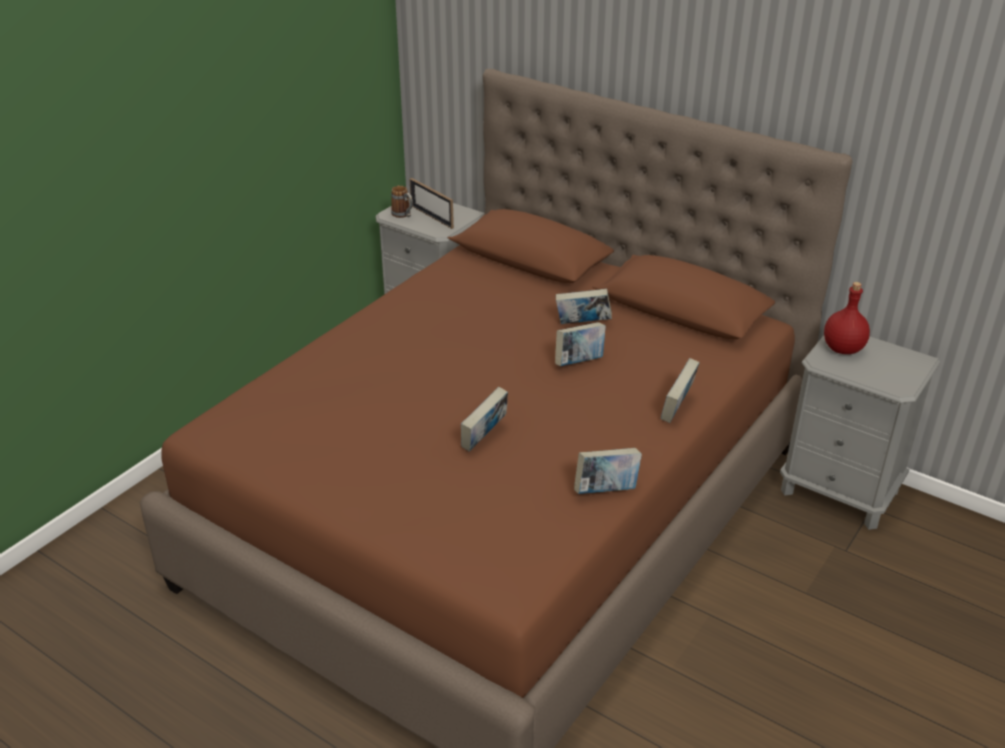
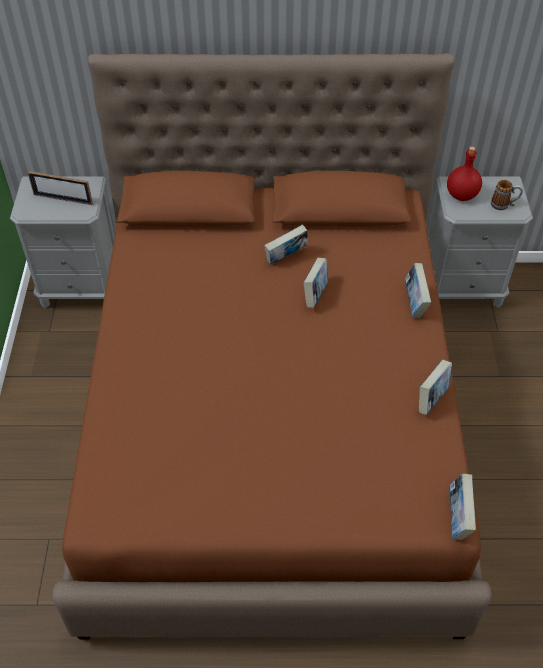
camera: 35 degrees left, 15 degrees up
mug [391,186,413,218] -> mug moved to [491,180,523,210]
book [461,387,508,452] -> book moved to [450,474,476,540]

